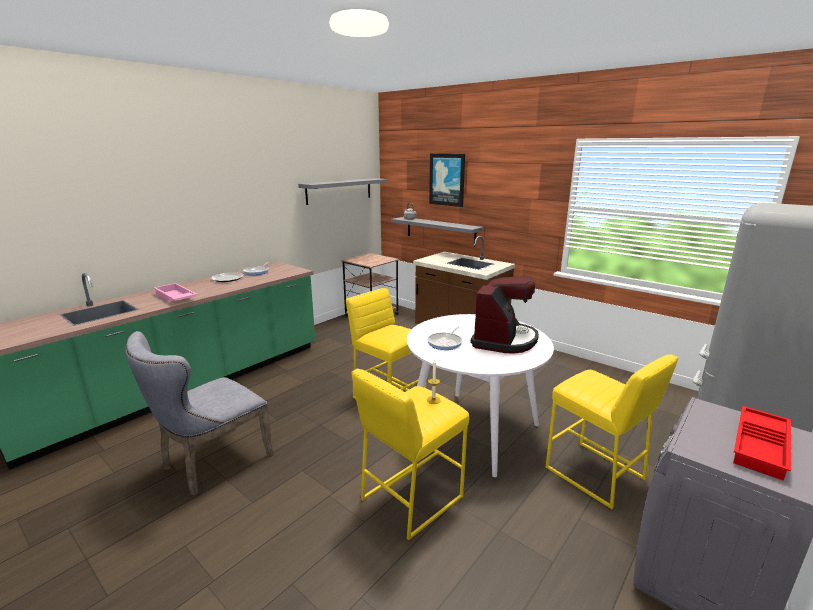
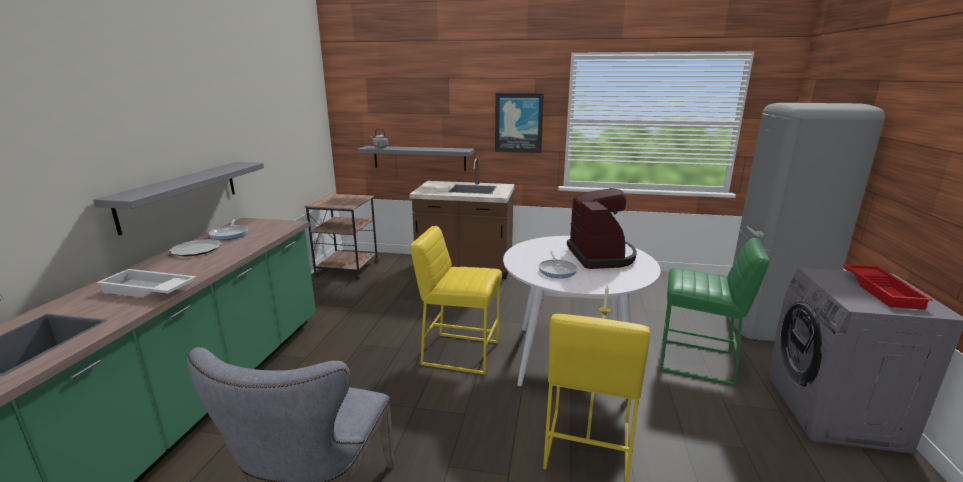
camera: 30 degrees left, 0 degrees up
pink tray [154,283,197,301] -> white tray [96,269,196,298]
grey shelf [298,178,387,205] -> grey shelf moved to [93,162,264,235]
picture [429,154,465,207] -> picture moved to [495,93,544,153]
yellow stool [546,354,678,509] -> green stool [660,238,769,386]

